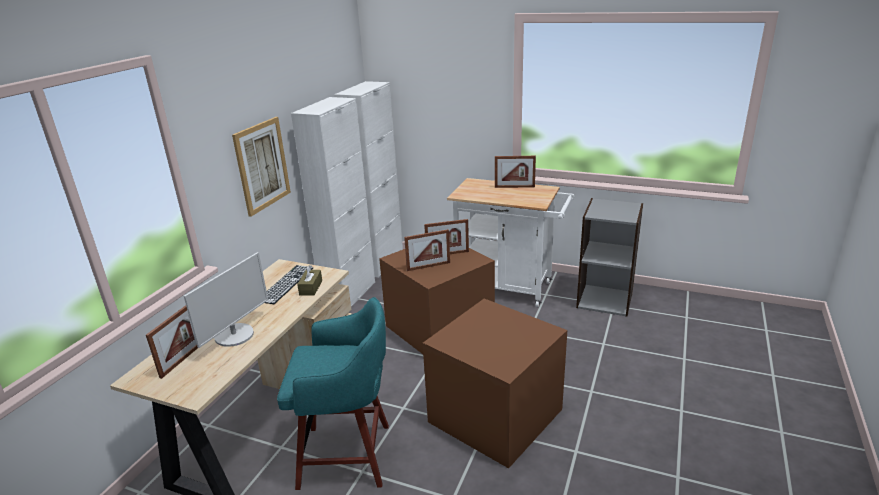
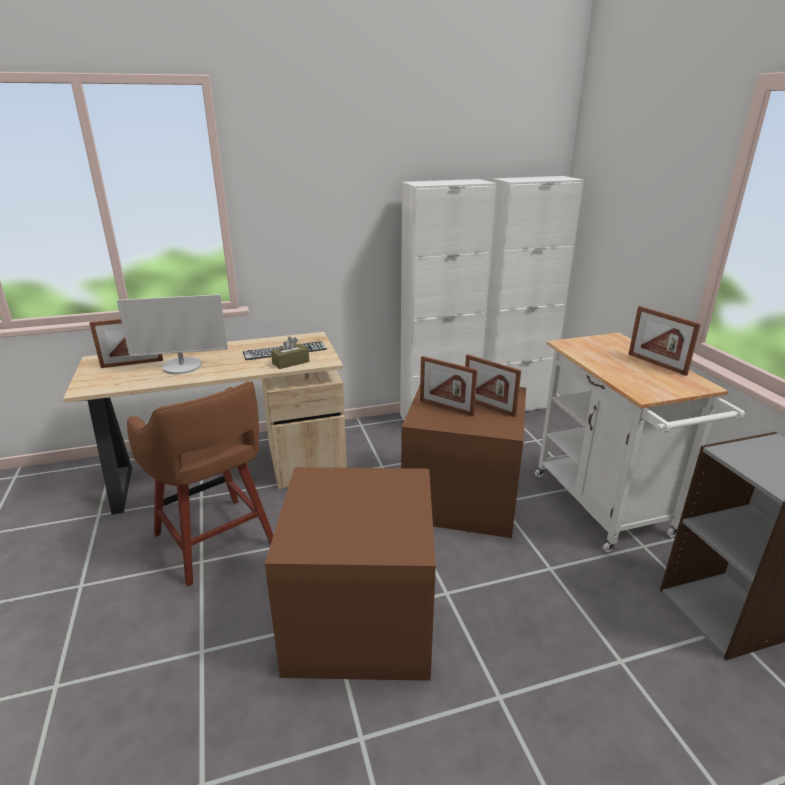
camera: 50 degrees right, 0 degrees up
picture [232,117,291,217] -> none
turquoise stool [277,297,389,490] -> brown stool [127,381,273,586]

